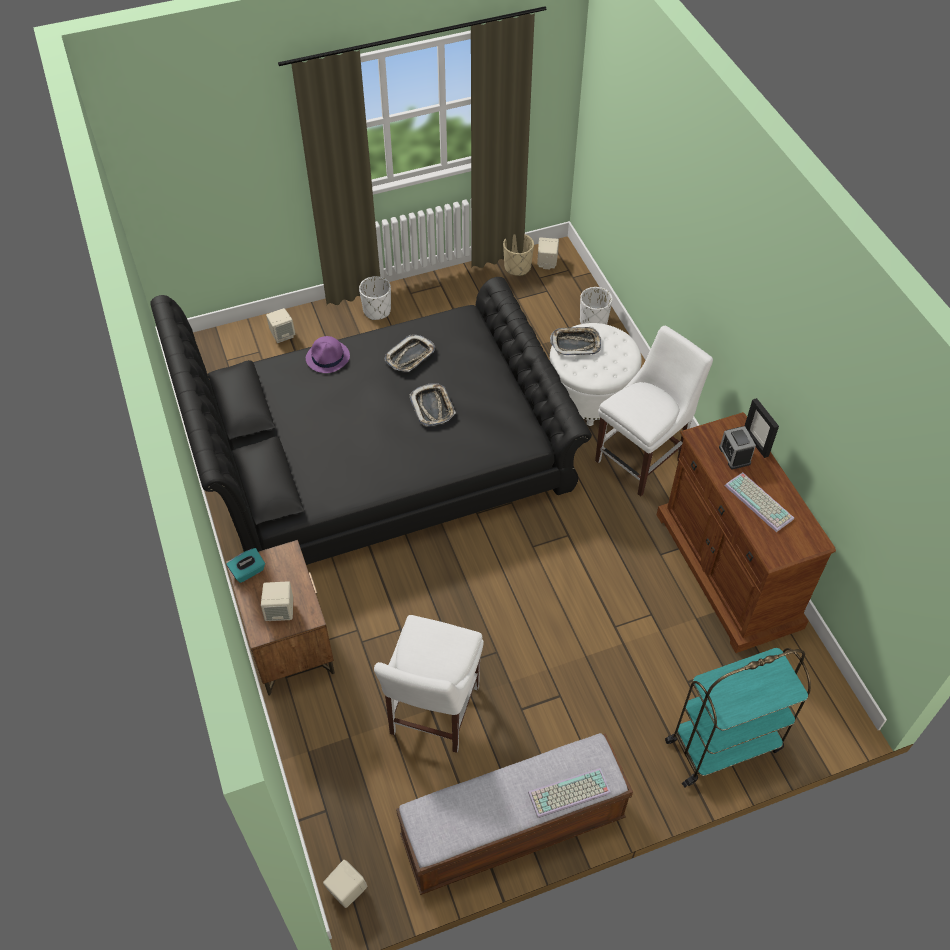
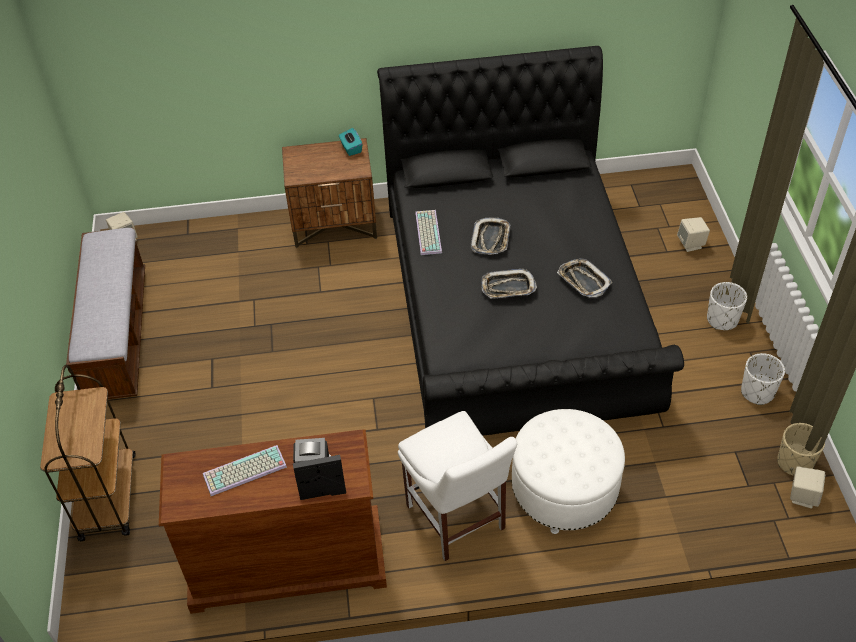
camera: 105 degrees right, 5 degrees down
beige speaker [261,581,293,621] -> none
purple hat [306,336,350,373] -> none
white chair [374,615,484,753] -> none
keyboard [528,768,611,818] -> keyboard moved to [415,210,442,255]
tray [550,327,601,355] -> tray moved to [471,217,511,255]
white planter [580,287,613,325] -> white planter moved to [741,353,785,405]
turquoise cart [665,648,811,788] -> brown cart [40,365,136,542]

